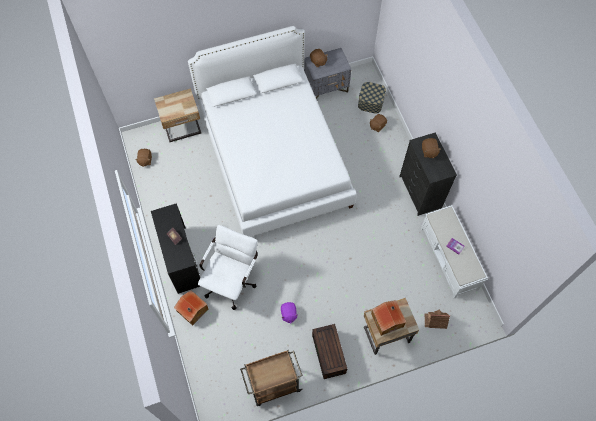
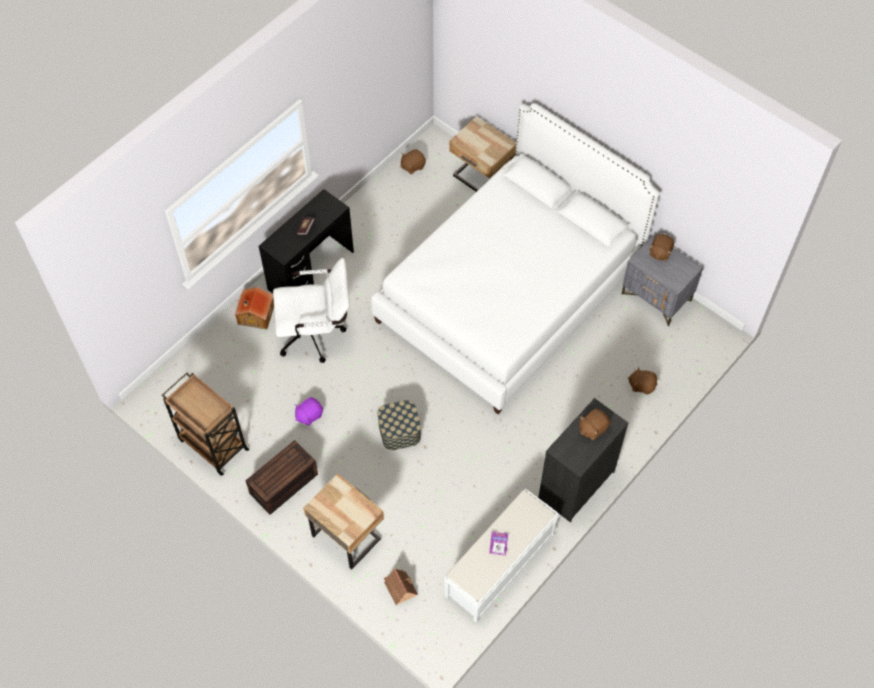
camera: 60 degrees right, 5 degrees down
storage box [358,82,386,114] -> storage box moved to [377,400,421,450]
toy house [371,300,406,336] -> none

